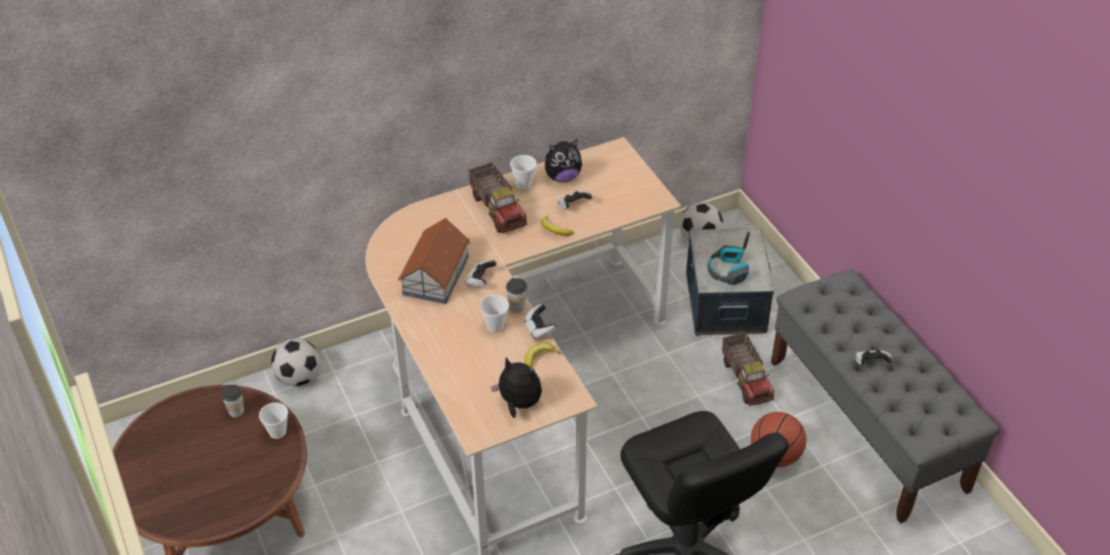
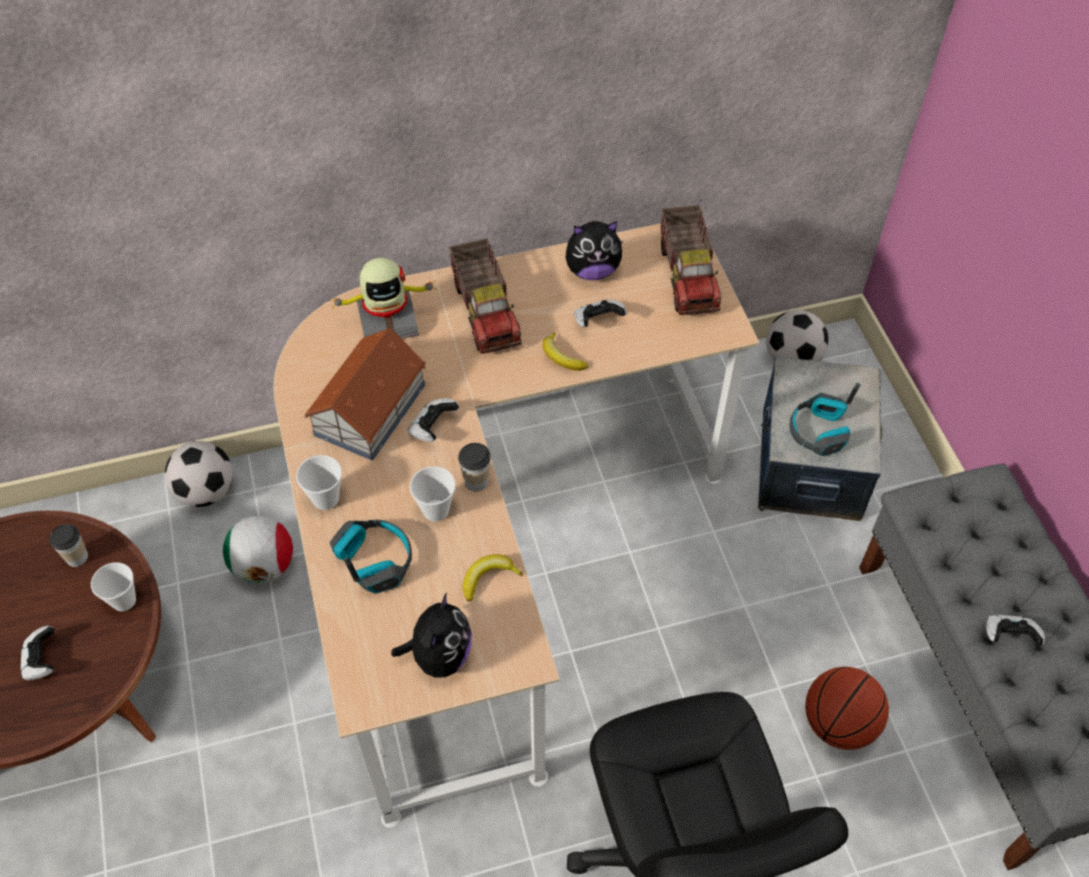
camera: 10 degrees right, 10 degrees up
plush toy [491,357,542,418] -> plush toy turned 60 degrees clockwise [391,593,472,678]
cup [510,155,537,189] -> cup moved to [296,455,342,510]
game controller [524,304,557,340] -> game controller moved to [21,625,55,681]
toy truck [722,332,774,406] -> toy truck moved to [660,205,721,315]
none -> football [223,515,293,584]
none -> toy robot [329,258,437,339]
none -> headphones [330,519,412,594]

